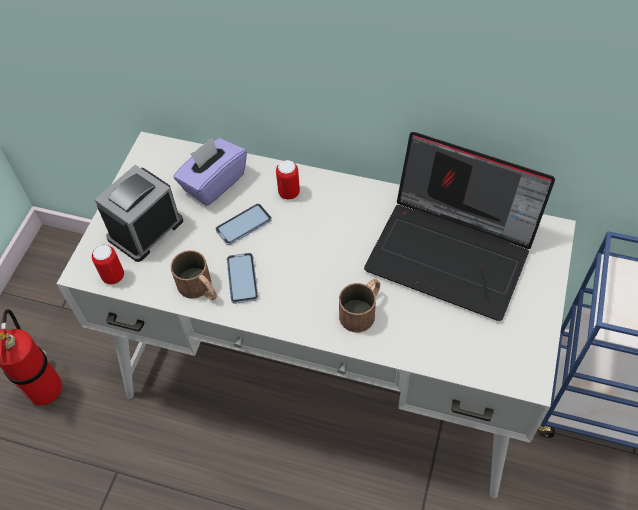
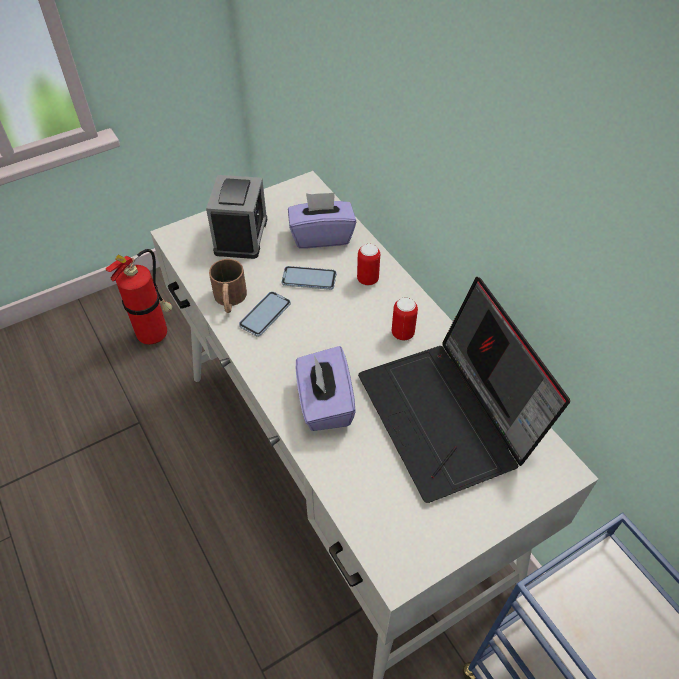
camera: 40 degrees right, 5 degrees down
can [92,245,124,284] -> can moved to [392,298,418,341]
alarm clock [94,165,183,262] -> alarm clock turned 105 degrees clockwise [206,175,267,259]
brown mug [339,279,380,333] -> purple tissue box [296,346,356,431]

